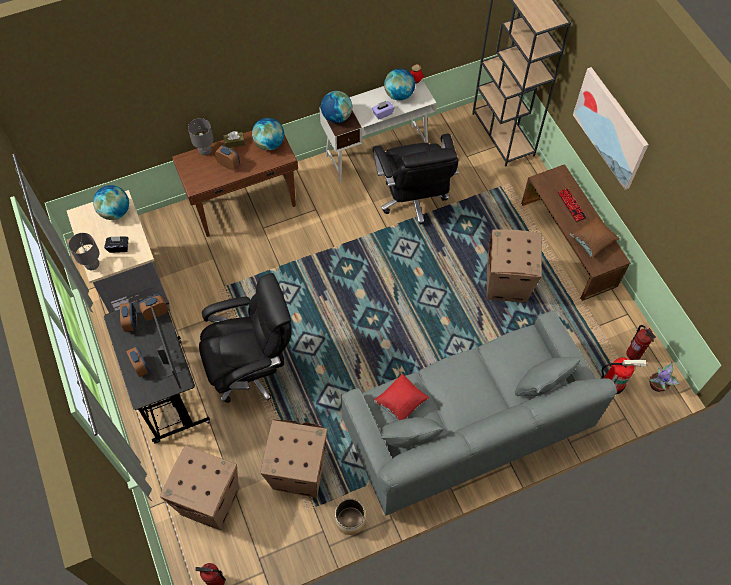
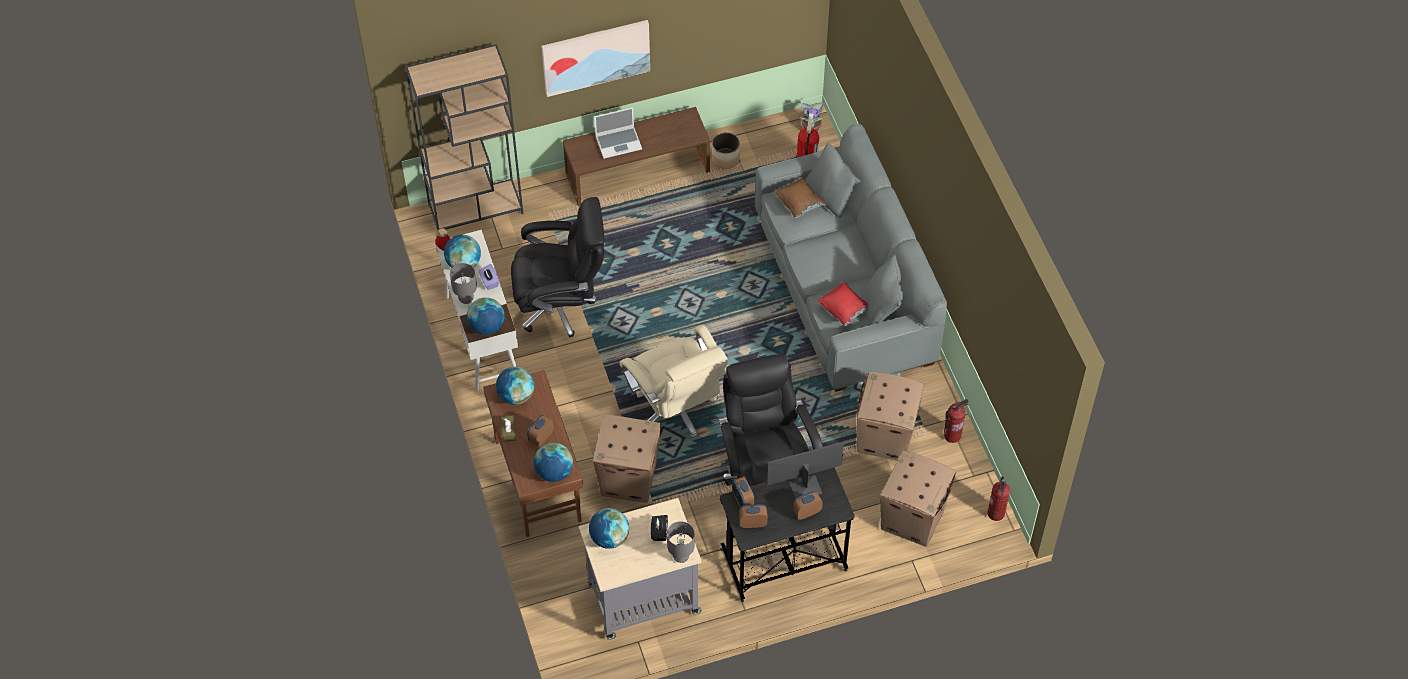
camera: 85 degrees left, 5 degrees down
grey table lamp [188,118,213,156] -> grey table lamp moved to [450,263,477,304]
planter [335,499,365,535] -> planter moved to [712,132,740,169]
cardboard box [486,229,542,303] -> cardboard box moved to [593,414,661,503]
keyboard [558,188,587,222] -> laptop [594,107,642,159]
brown pillow [570,217,620,259] -> brown pillow moved to [774,177,827,218]
fire extinguisher [626,325,656,360] -> fire extinguisher moved to [944,399,968,443]
none -> globe [534,443,573,482]
none -> beige office chair [620,325,728,437]

